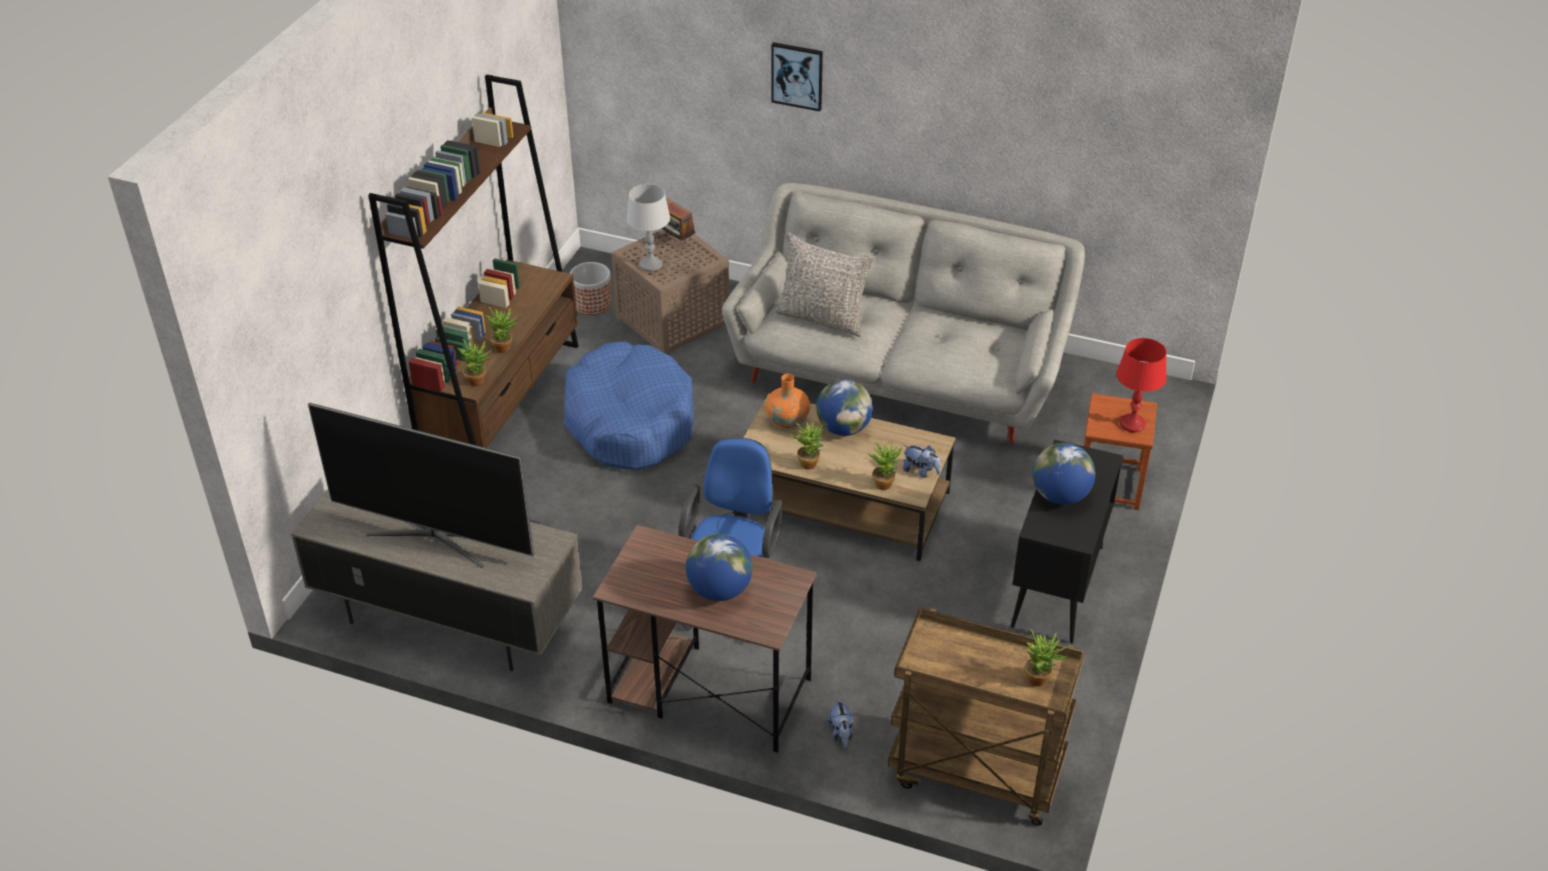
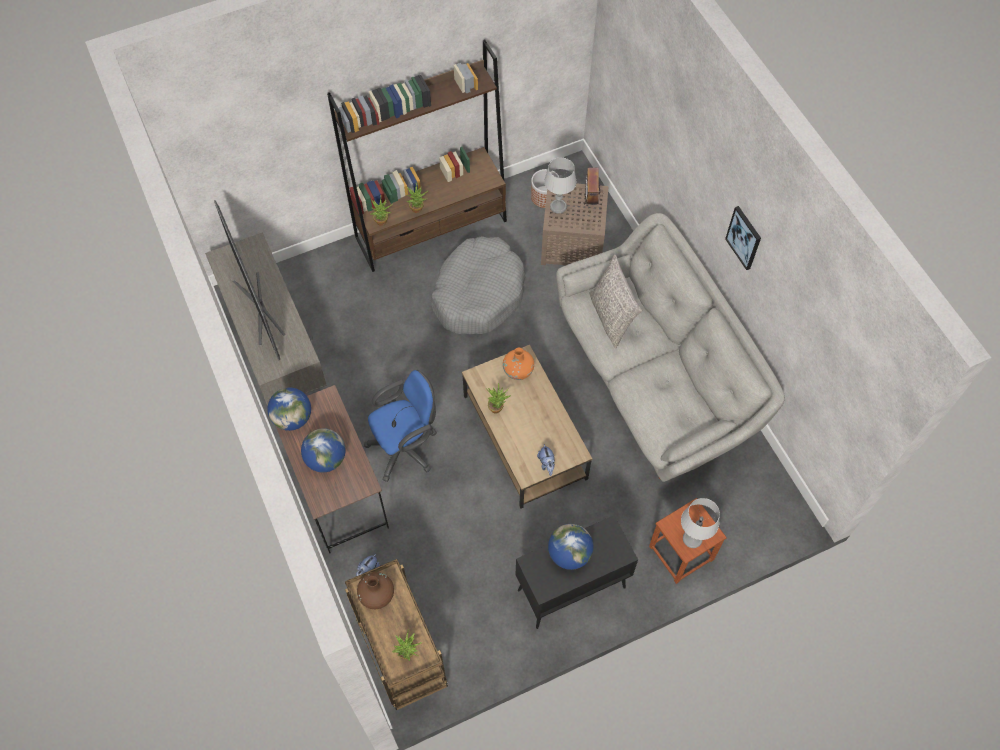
camera: 45 degrees right, 20 degrees up
blue dog bed [564,341,694,470] -> grey dog bed [431,236,526,334]
picture [771,42,823,111] -> picture moved to [725,206,761,270]
globe [816,379,873,436] -> globe moved to [267,388,311,431]
potted plant [867,441,902,490] -> none
red table lamp [1116,338,1167,432] -> grey table lamp [681,498,720,548]
none -> brown vase [357,572,394,609]

